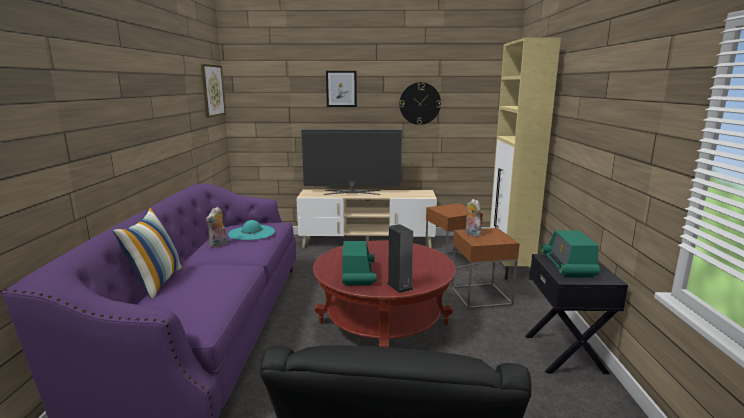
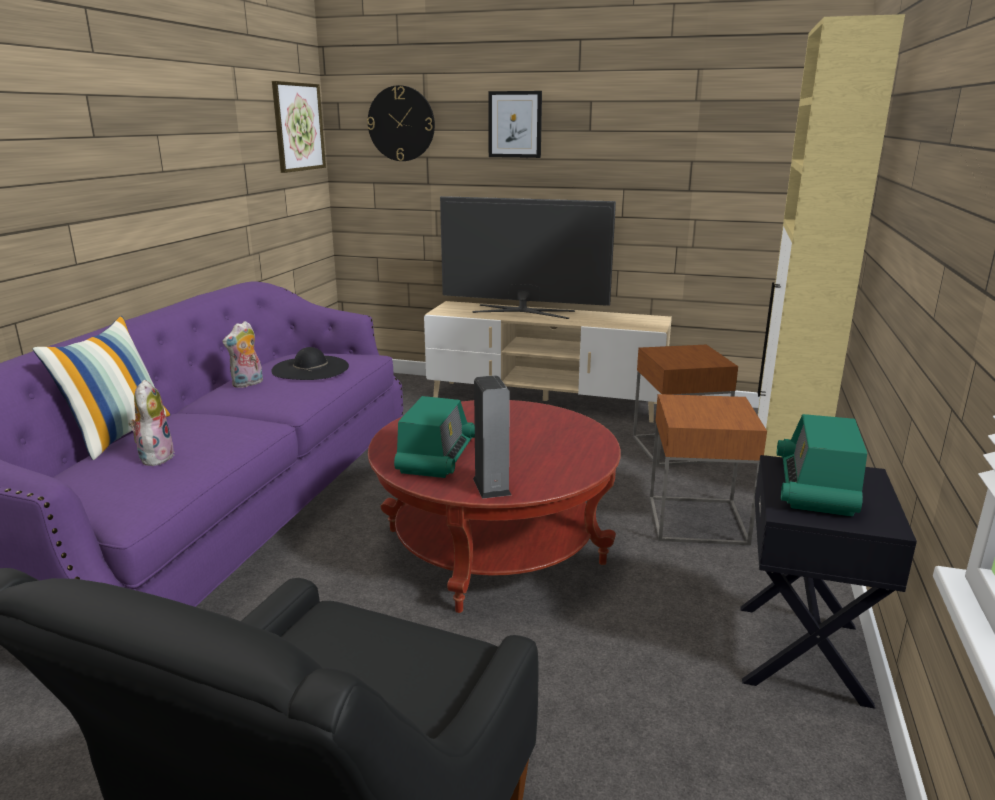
camera: 15 degrees right, 5 degrees up
turquoise hat [228,220,275,240] -> black hat [271,347,349,380]
wall clock [399,82,441,125] -> wall clock moved to [367,85,435,161]
plush toy [466,199,482,237] -> plush toy moved to [129,380,175,466]

